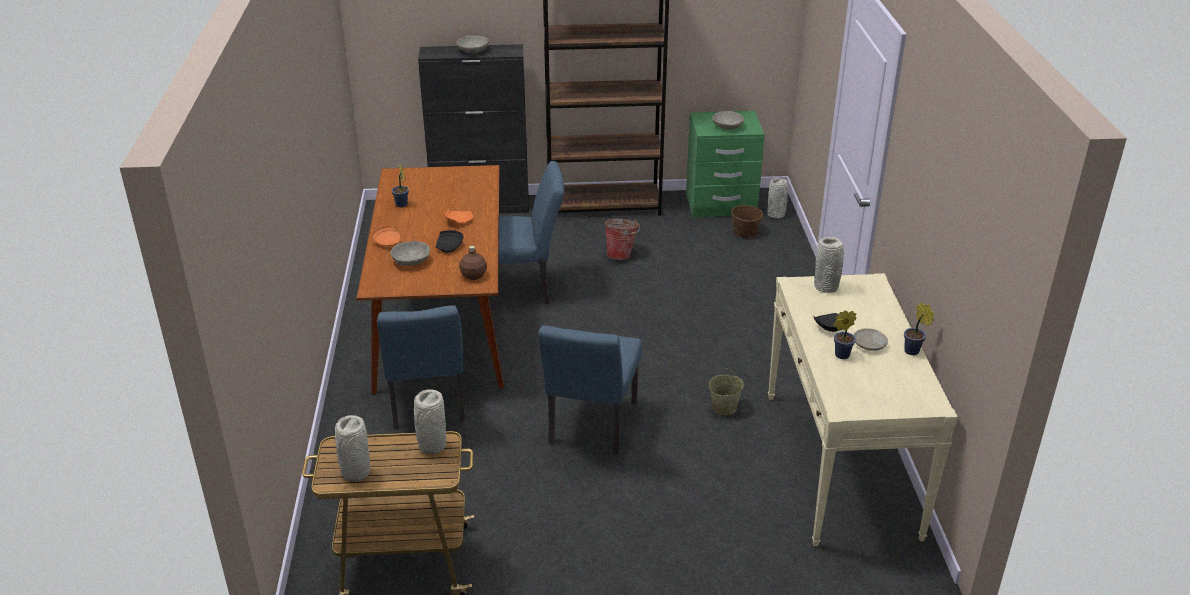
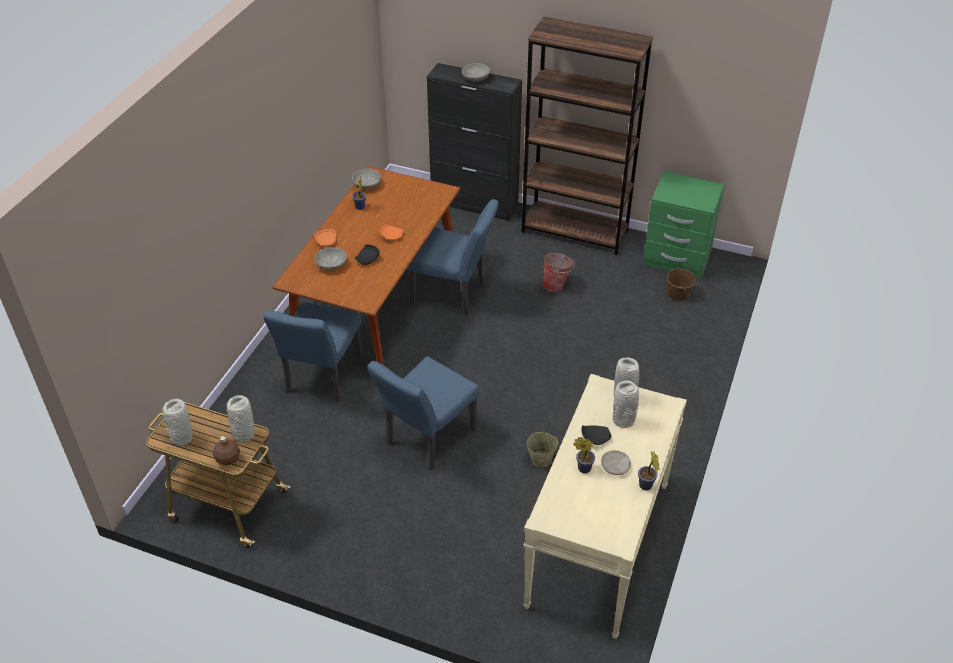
camera: 25 degrees right, 10 degrees up
brown bottle [459,246,487,280] -> brown bottle moved to [213,436,240,465]
grey bowl [712,111,744,129] -> grey bowl moved to [352,169,381,189]
grey vase [768,178,788,219] -> grey vase moved to [613,380,639,428]

